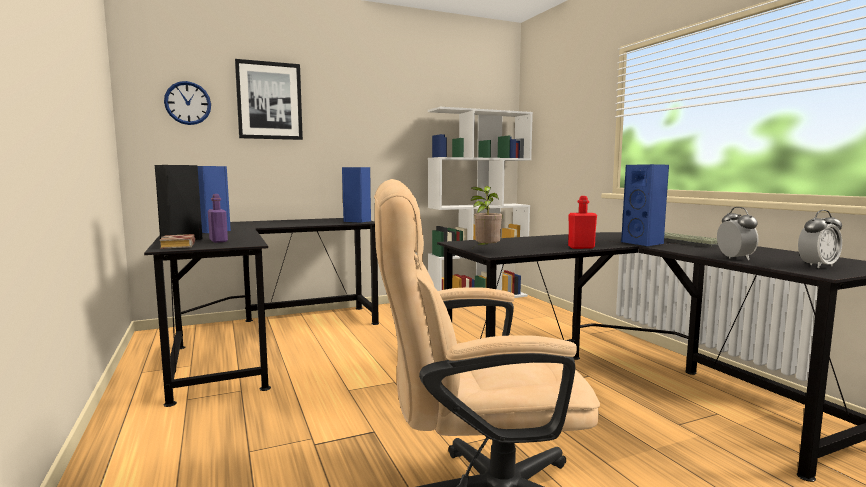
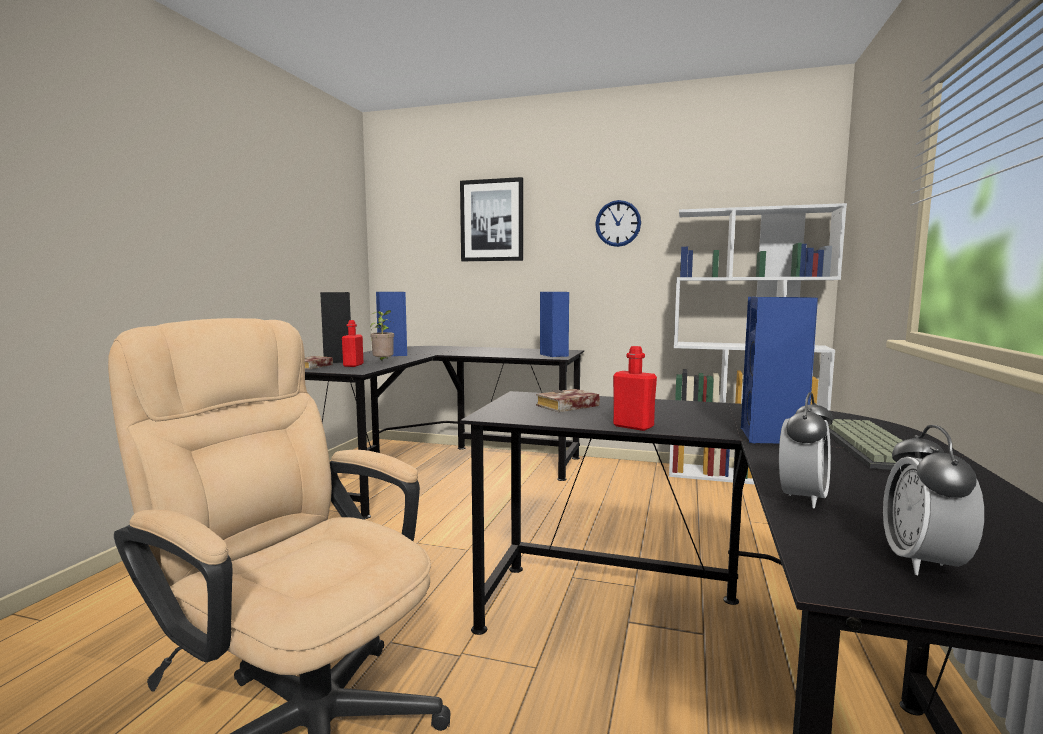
camera: 40 degrees right, 0 degrees up
wall clock [164,81,211,125] -> wall clock moved to [595,200,641,247]
purple bottle [208,194,228,243] -> red bottle [342,320,363,367]
potted plant [471,186,502,246] -> potted plant moved to [370,310,394,362]
alarm clock [798,210,842,268] -> alarm clock turned 90 degrees clockwise [883,425,984,575]
none -> book [536,389,600,412]

